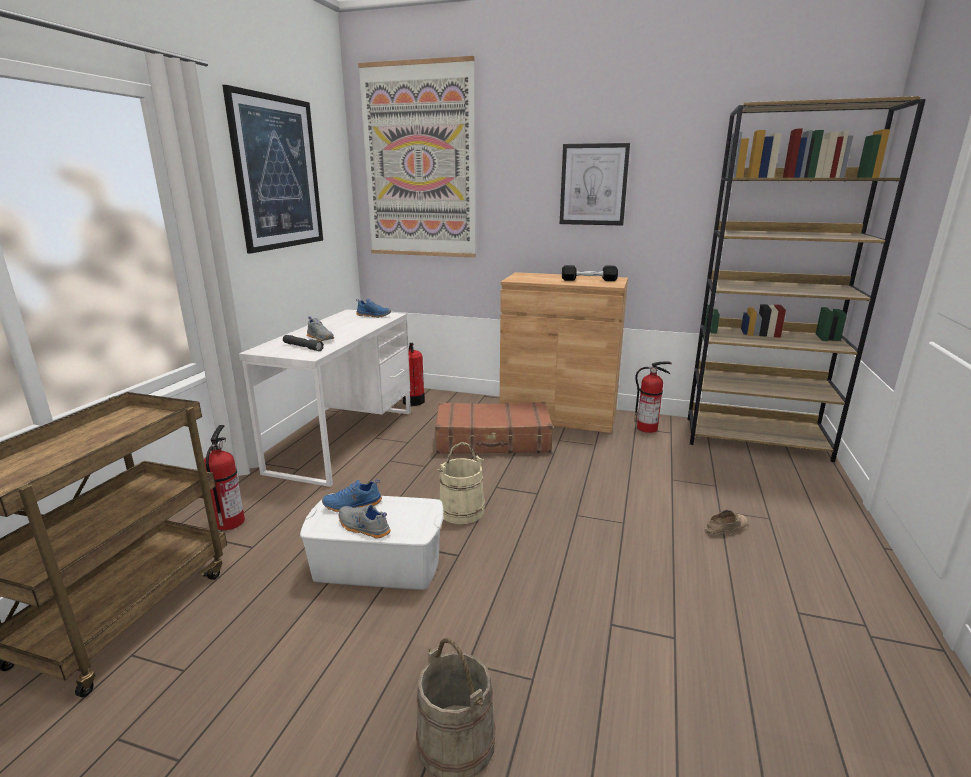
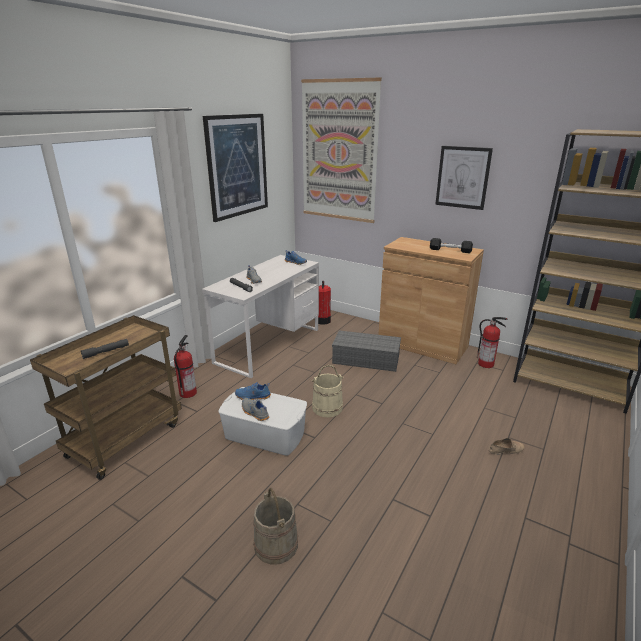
camera: 15 degrees right, 5 degrees up
brown suitcase [435,402,553,454] -> grey storage box [332,331,401,372]
none -> grey flashlight [81,339,129,359]

